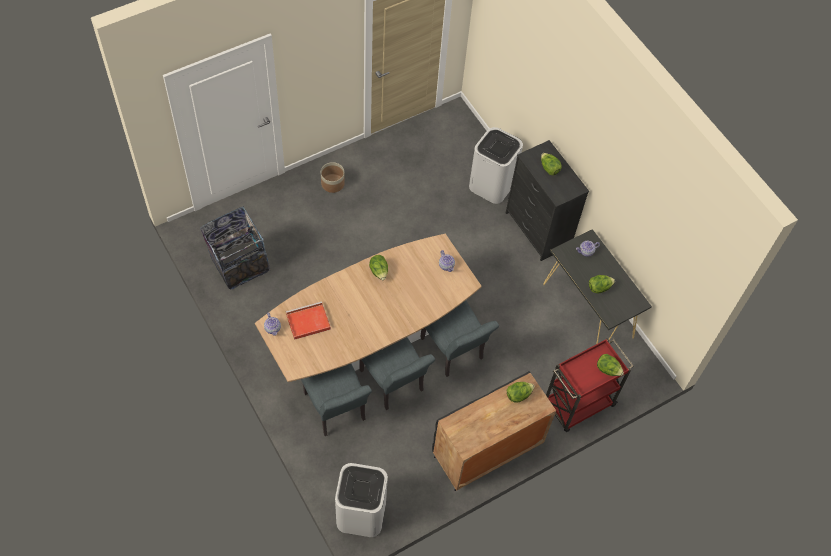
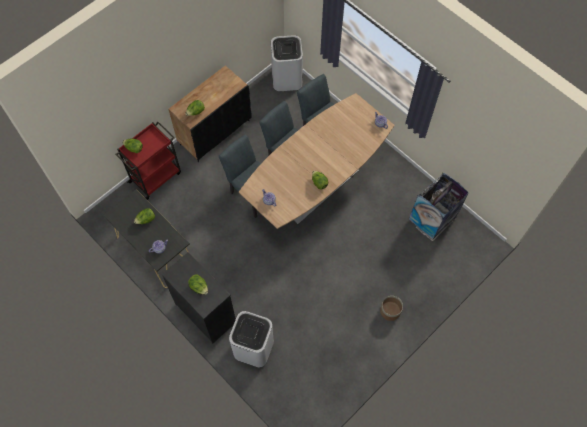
camera: 170 degrees right, 5 degrees up
red tray [286,301,331,340] -> none

